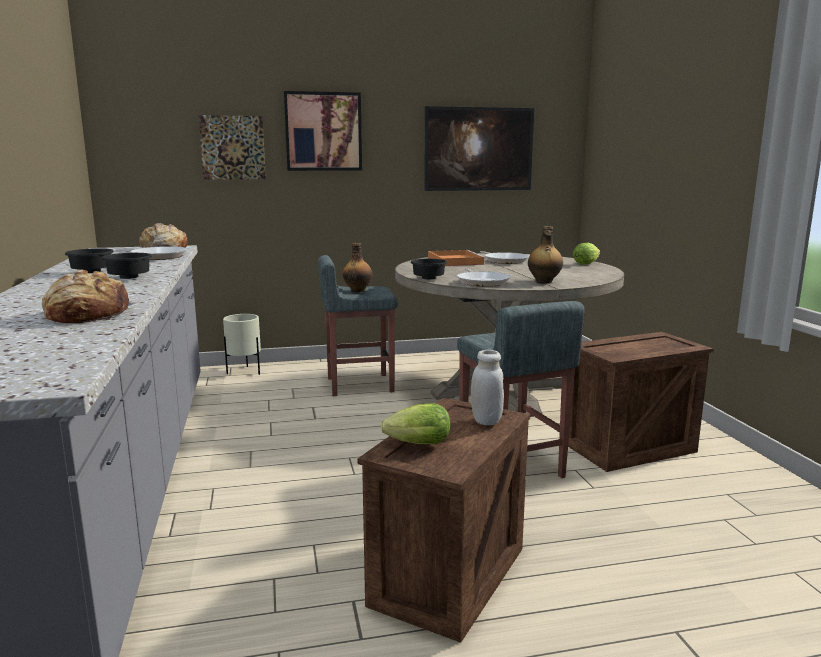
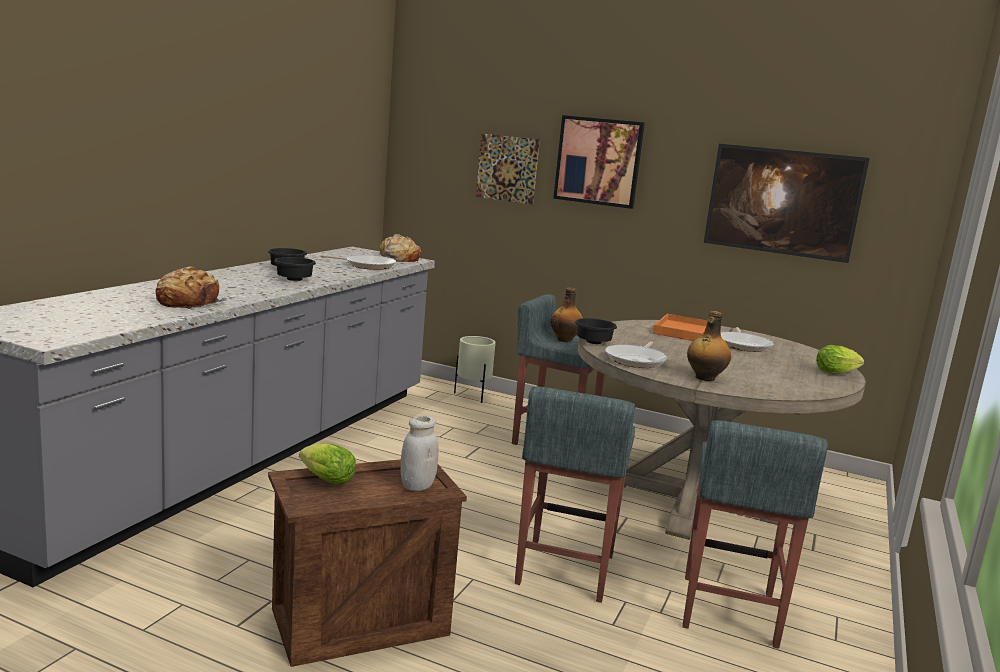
camera: 35 degrees right, 0 degrees up
crate [568,332,714,472] -> grey stool [683,420,828,649]

